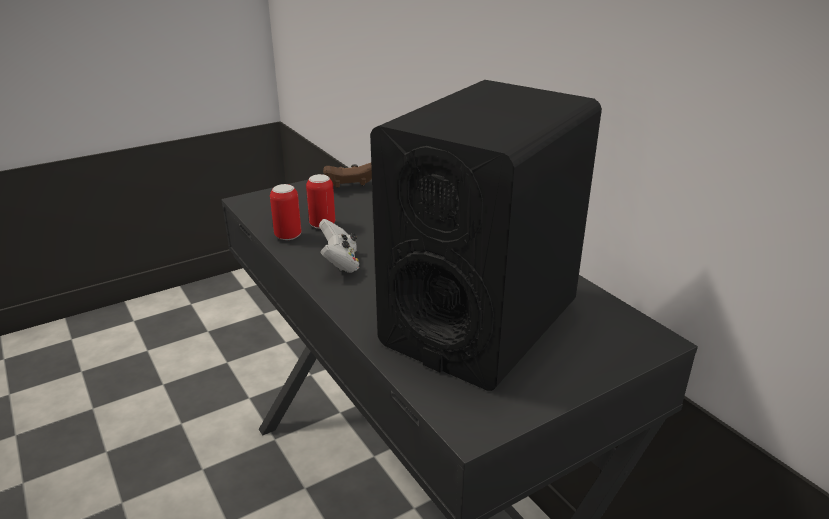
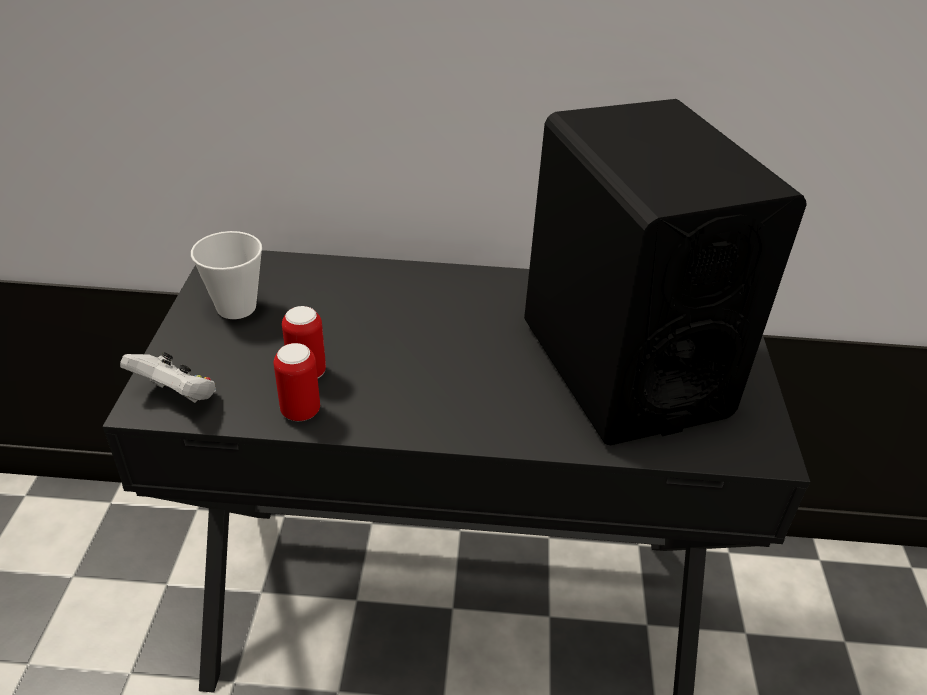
camera: 55 degrees left, 10 degrees up
white game controller [319,219,359,273] -> white game controller moved to [120,352,216,403]
brown game controller [323,163,372,188] -> cup [191,231,262,319]

